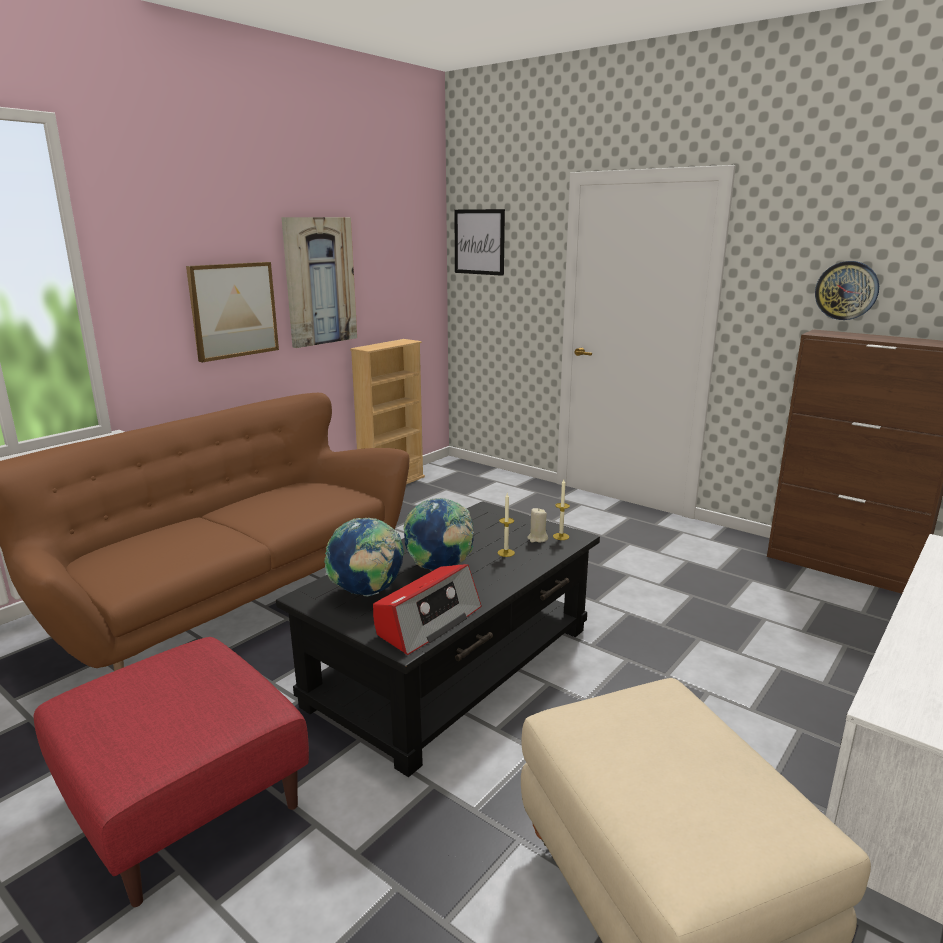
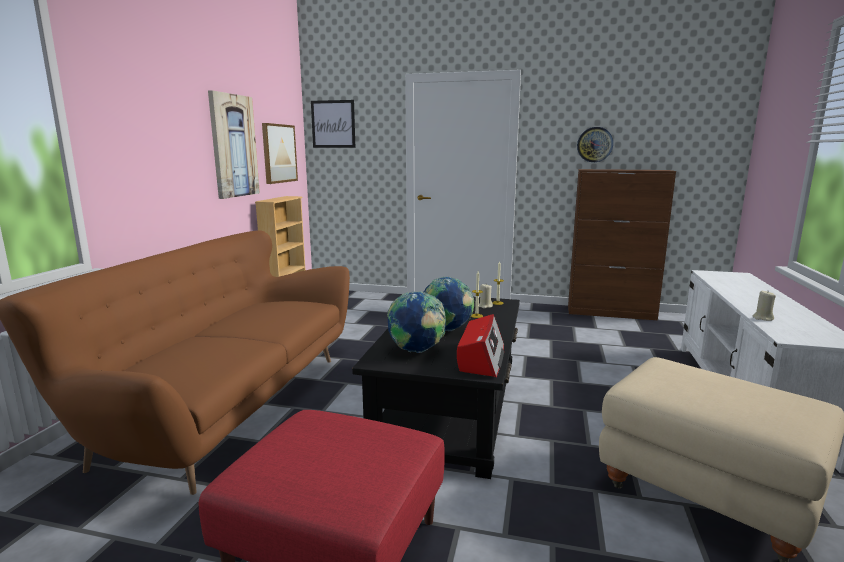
camera: 25 degrees left, 5 degrees down
picture [186,262,279,362] -> picture moved to [262,123,298,184]
none -> beige candle [753,291,776,321]

